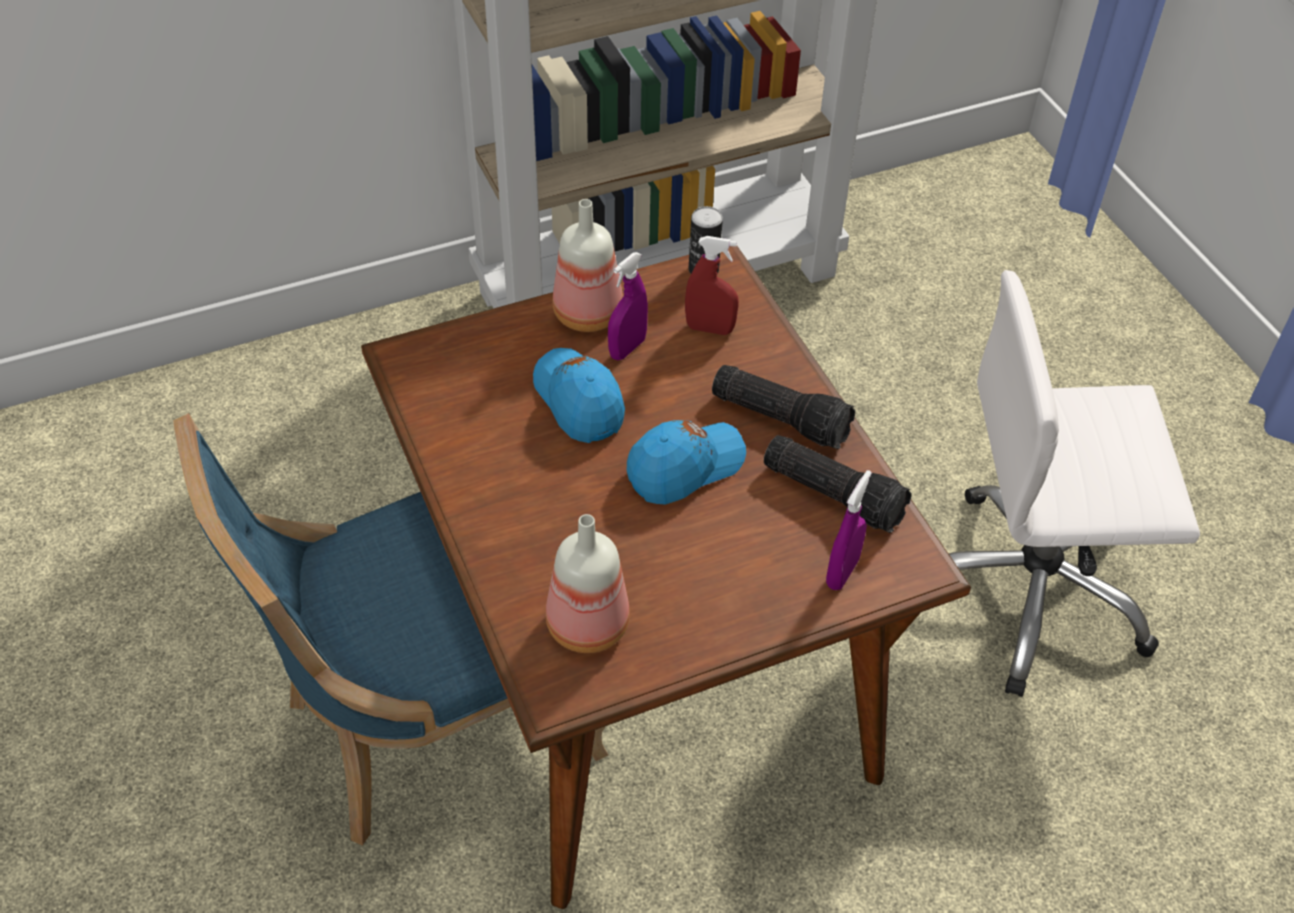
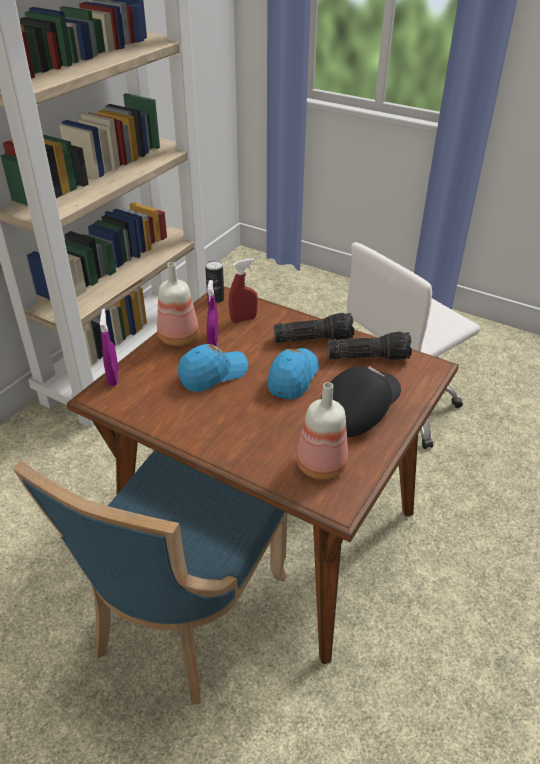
camera: 35 degrees left, 10 degrees down
blue cap [533,348,625,443] -> blue cap turned 120 degrees clockwise [178,344,248,392]
purple spray bottle [826,470,872,590] -> purple spray bottle moved to [100,309,119,386]
none -> black cap [321,366,401,437]

